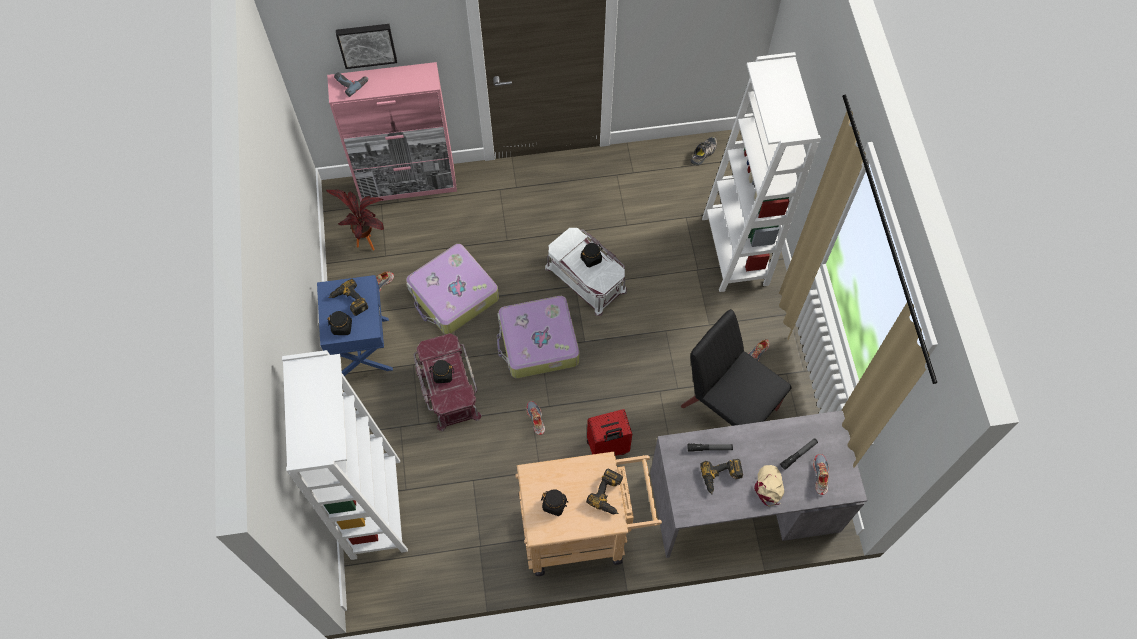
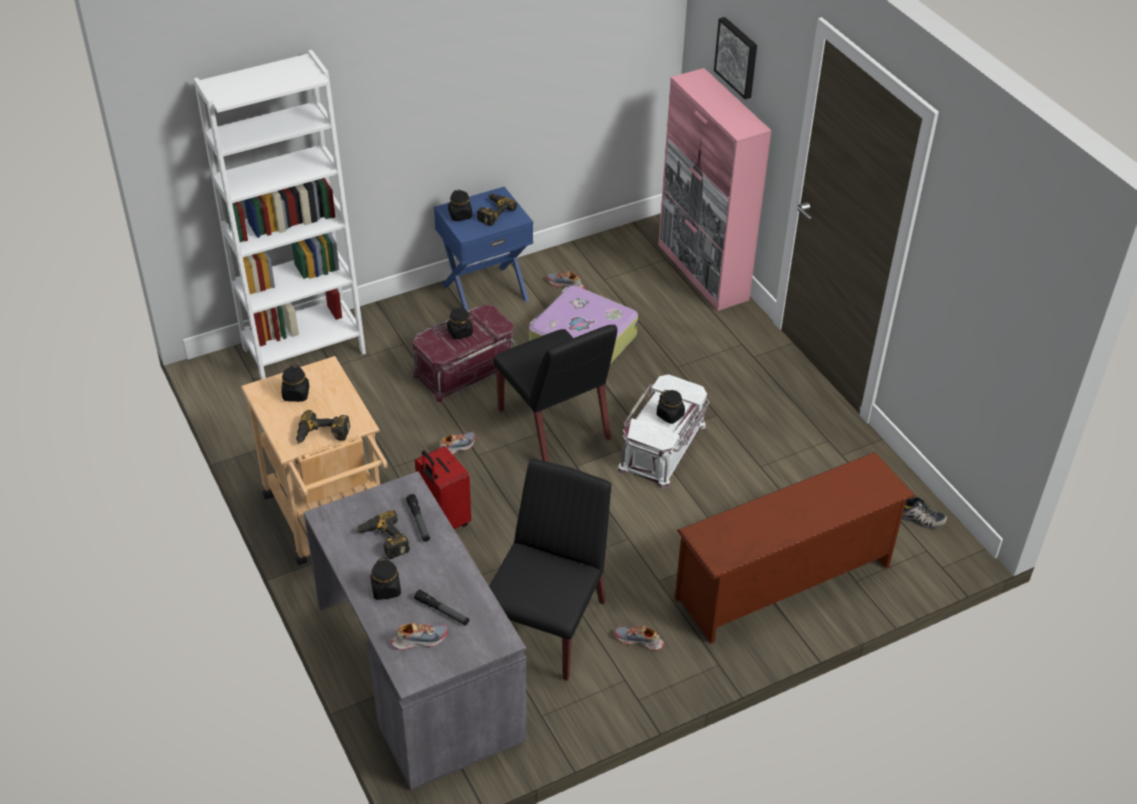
camera: 70 degrees right, 20 degrees down
potted plant [326,189,384,251] -> none
power drill [334,72,368,97] -> none
suitcase [497,296,579,378] -> black chair [493,324,617,462]
white bookcase [702,52,821,292] -> brown shoe rack [675,452,915,643]
beige cap [754,465,784,507] -> black jar [371,558,401,600]

